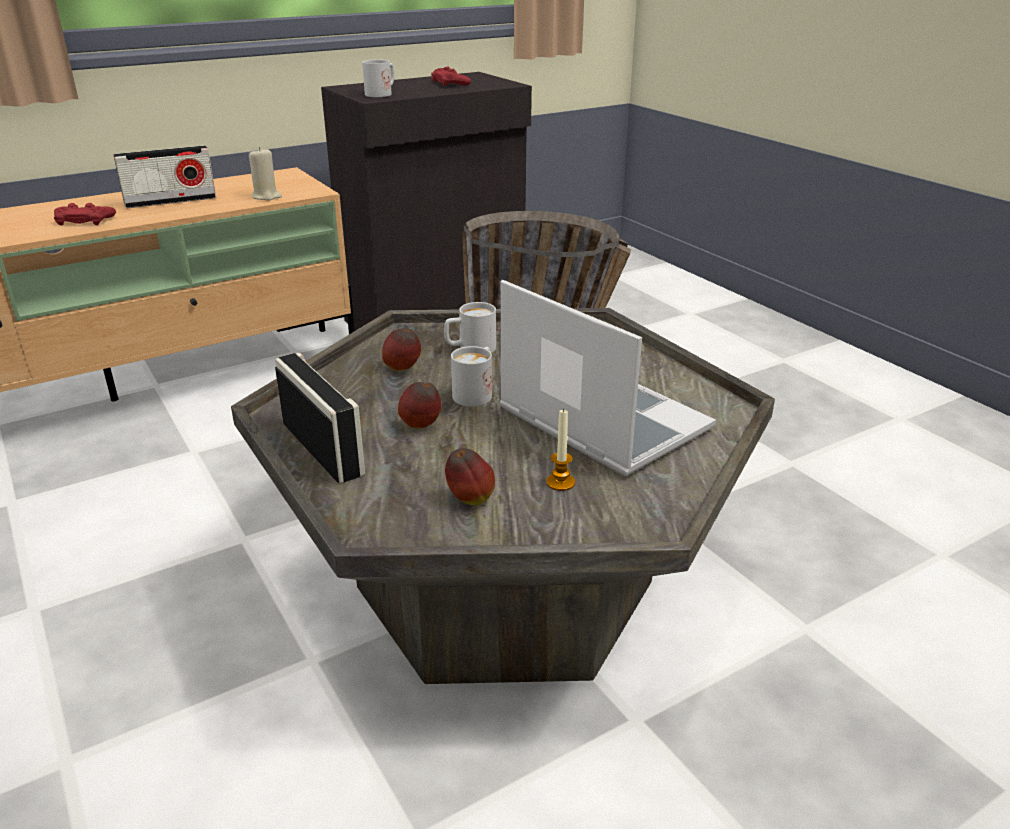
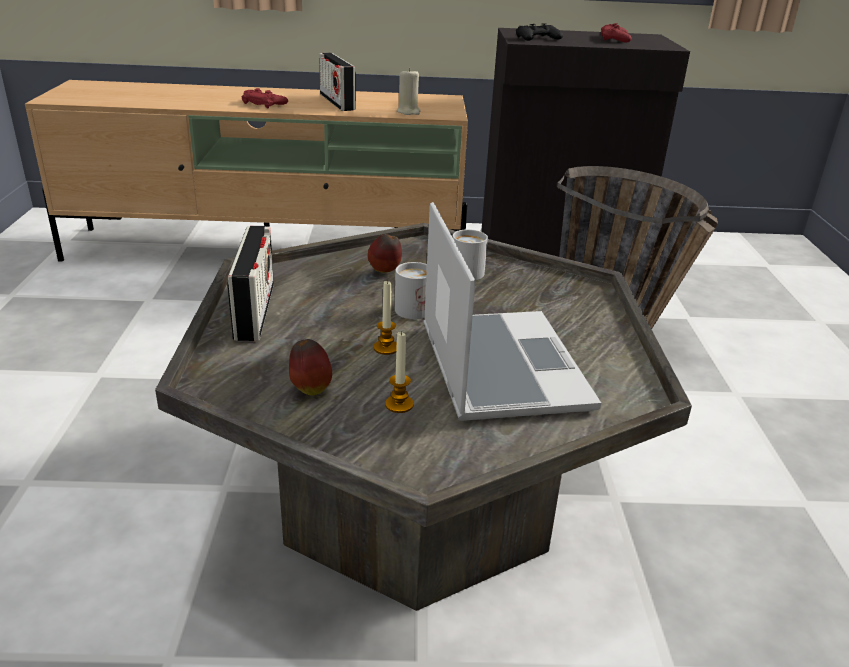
camera: 30 degrees right, 0 degrees up
radio [113,145,216,208] -> radio turned 60 degrees clockwise [319,52,356,111]
white mug [362,59,394,97] -> black game controller [516,23,563,41]
apple [398,382,441,428] -> none
none -> candle [373,280,397,355]

